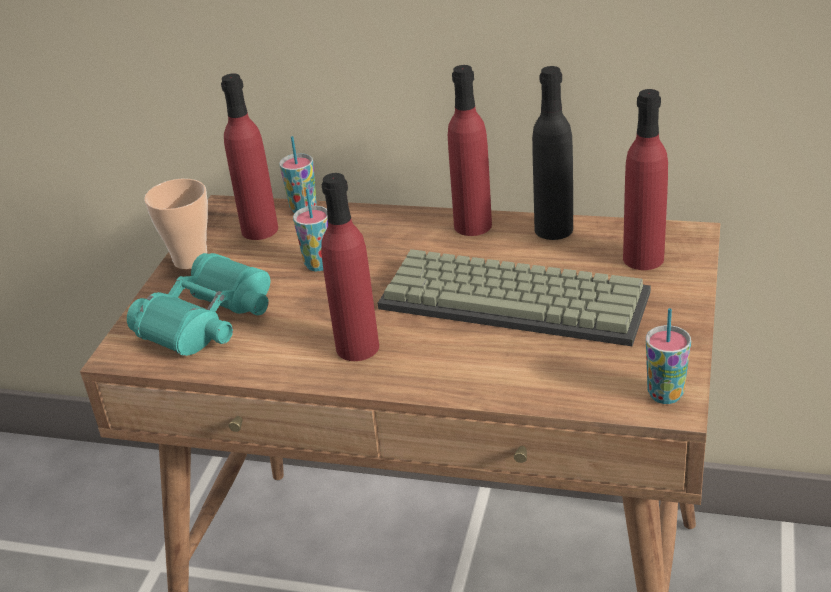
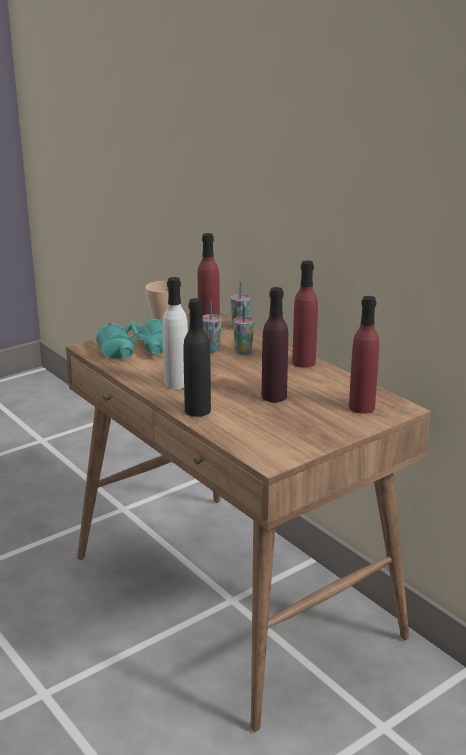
camera: 35 degrees right, 10 degrees down
red bottle [321,173,379,361] -> white bottle [163,277,188,389]
keyboard [378,249,651,346] -> purple bottle [262,287,288,402]
black bottle [532,66,573,240] -> black bottle moved to [183,298,211,417]
cup [646,308,691,404] -> cup moved to [233,304,254,354]

